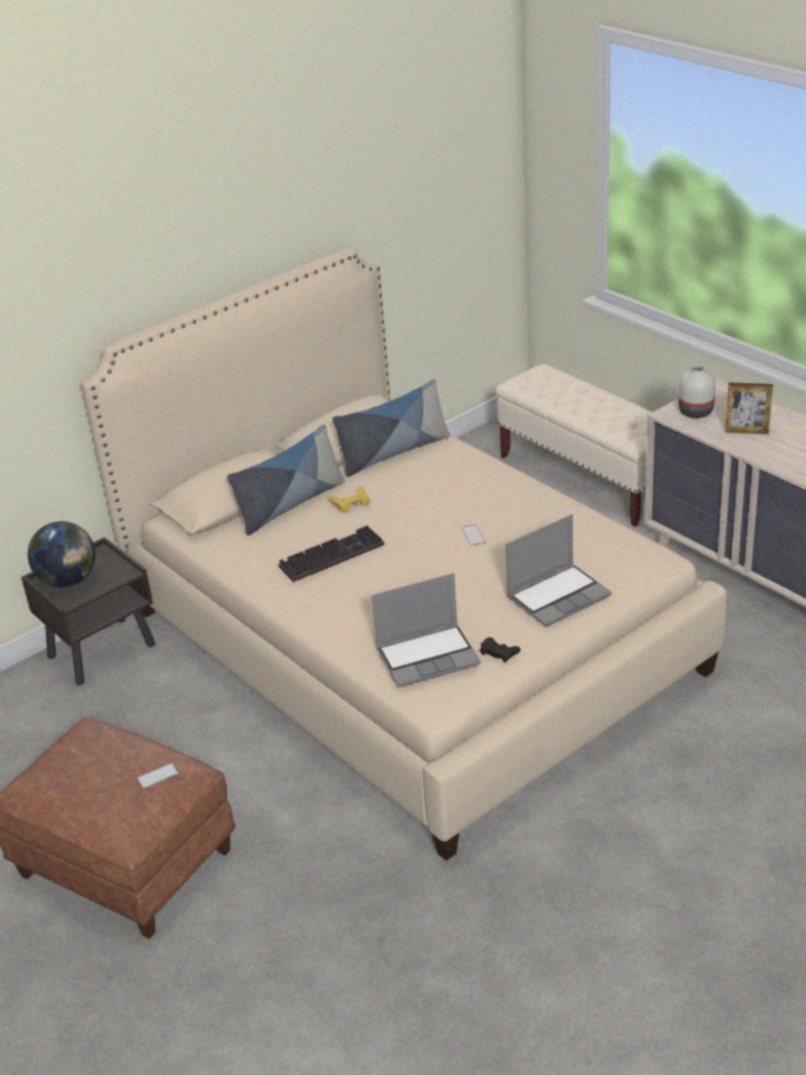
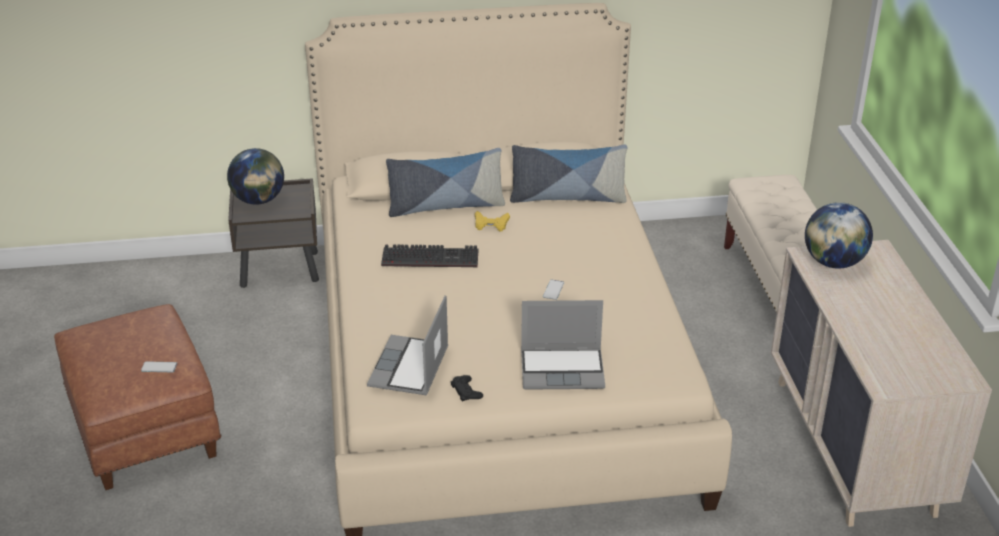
camera: 30 degrees right, 0 degrees up
laptop [371,573,481,687] -> laptop turned 90 degrees clockwise [367,295,448,395]
white vase [678,365,716,418] -> globe [805,202,873,269]
picture frame [725,382,773,434] -> none

